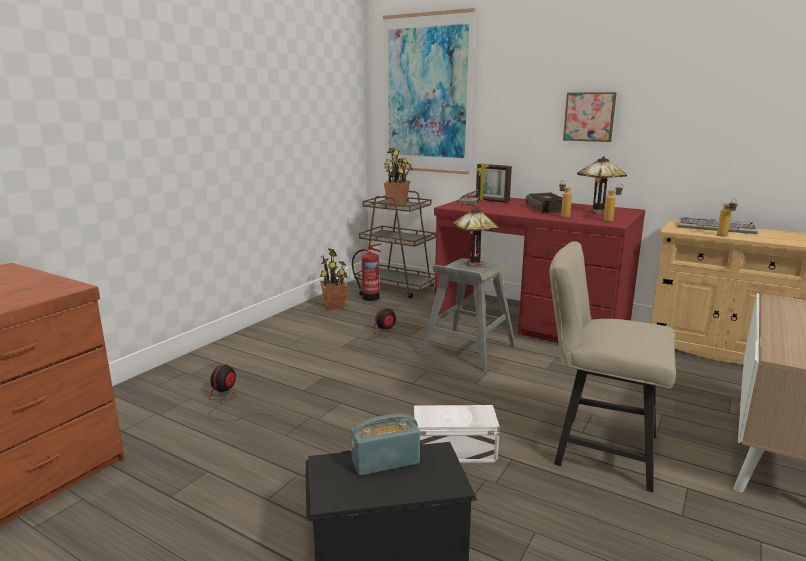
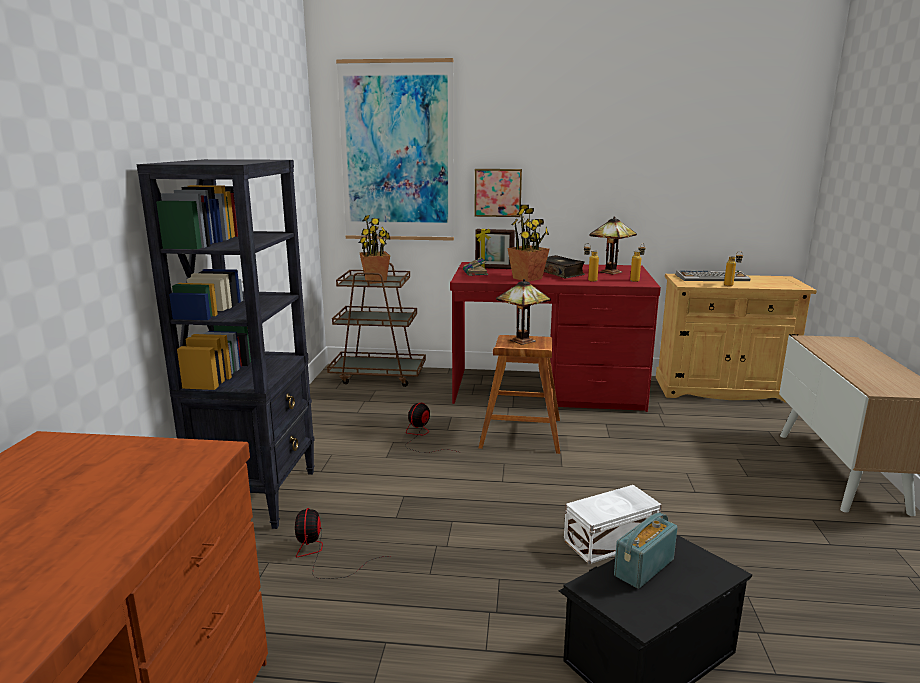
camera: 25 degrees left, 0 degrees up
potted plant [320,248,348,310] -> potted plant moved to [507,205,550,282]
fire extinguisher [352,244,381,301] -> none
grey stool [419,258,516,373] -> brown stool [479,335,560,454]
beige chair [549,241,676,492] -> none
picture [563,92,617,142] -> picture moved to [474,169,522,217]
none -> black bookcase [137,159,315,529]

